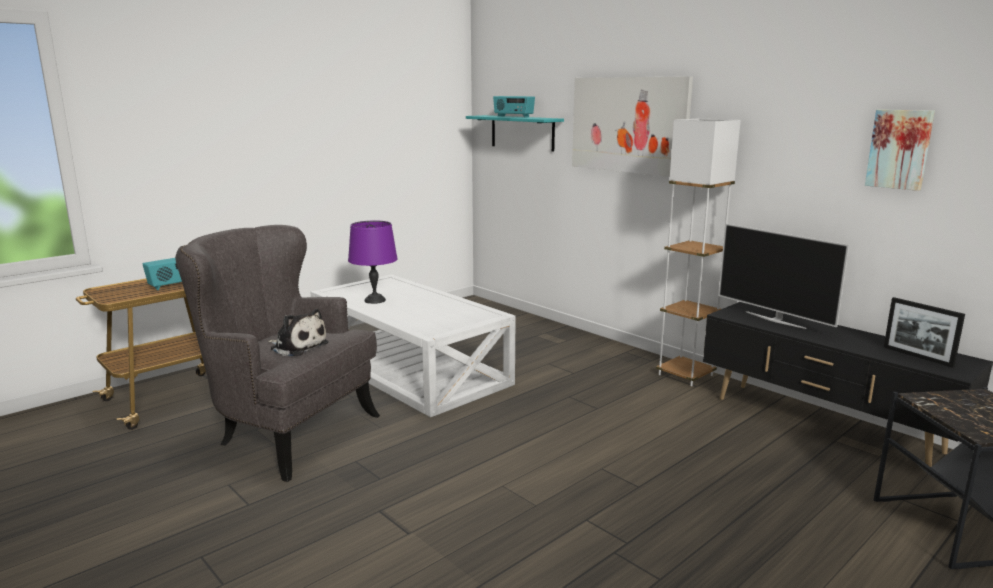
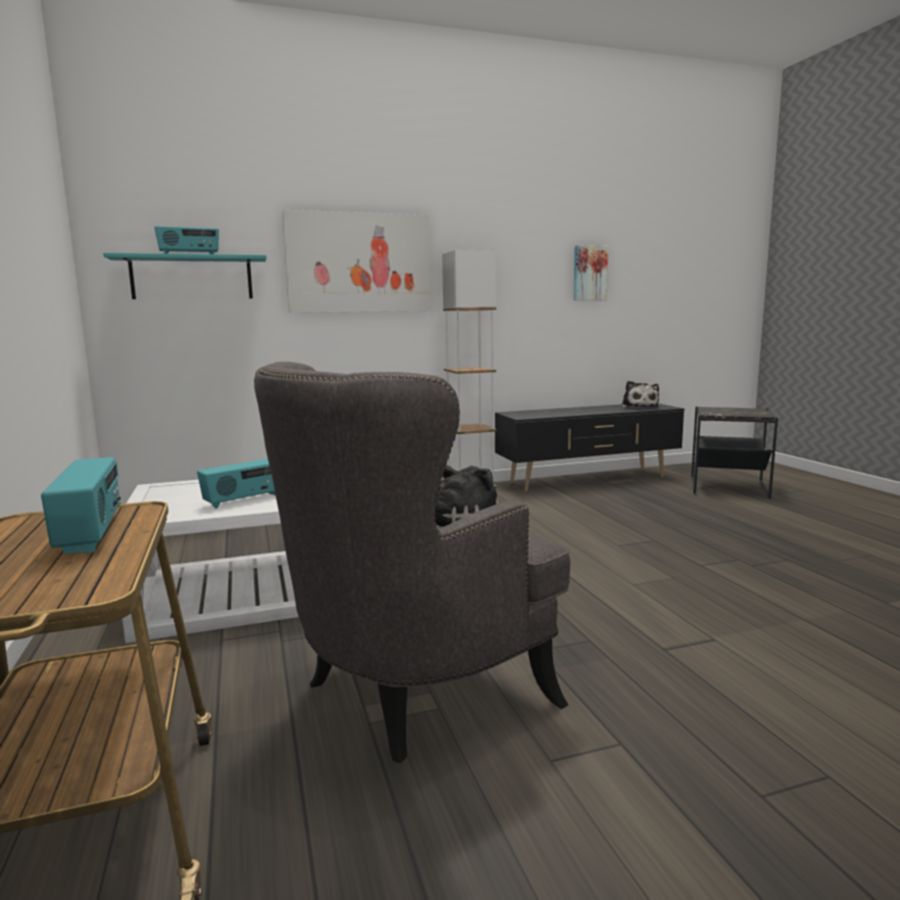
camera: 65 degrees left, 5 degrees down
purple table lamp [348,220,398,304] -> radio [197,459,275,508]
television [718,223,849,329] -> none
picture frame [884,297,965,368] -> plush toy [621,381,659,409]

